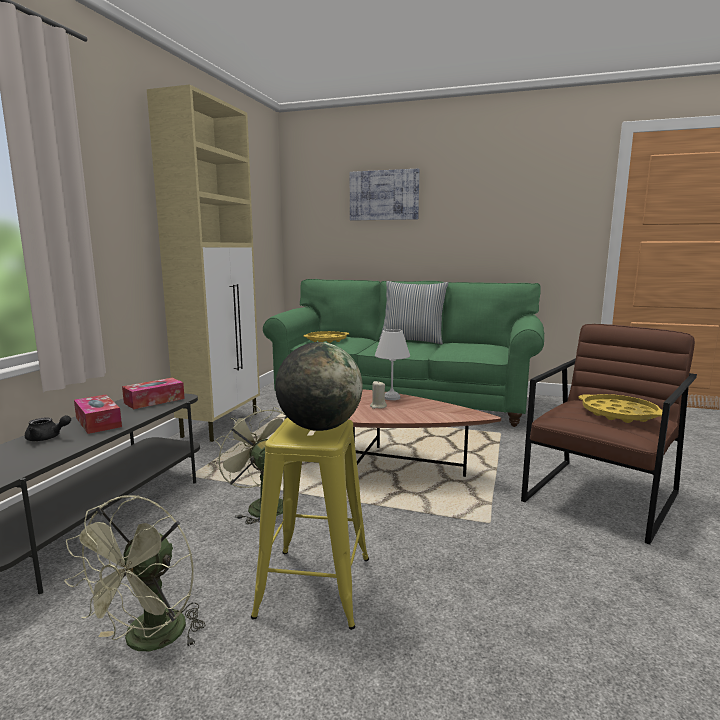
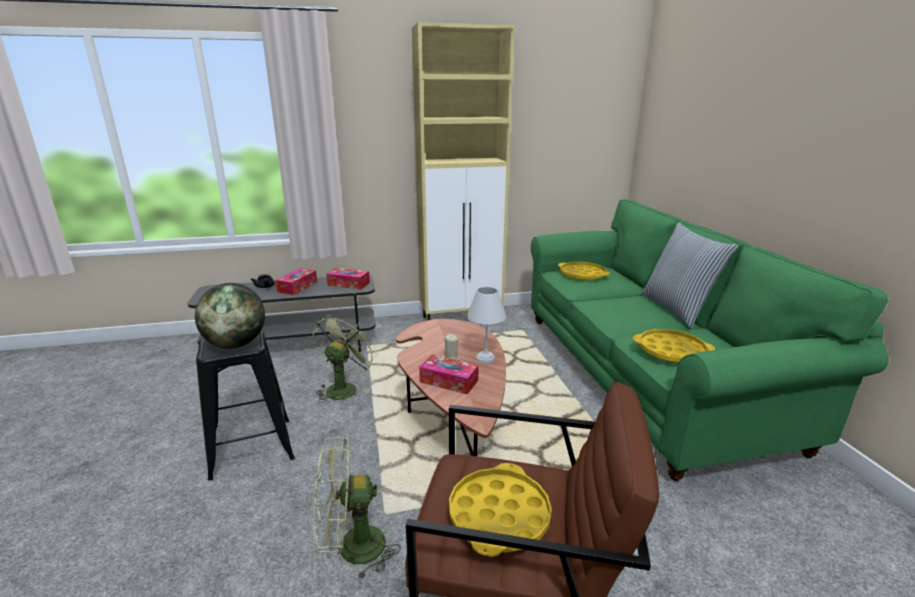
camera: 60 degrees right, 10 degrees up
green fan [64,495,206,651] -> green fan moved to [313,437,401,581]
yellow stool [251,418,369,630] -> black stool [196,330,295,481]
picture [350,169,420,221] -> none
none -> tissue box [419,355,479,394]
none -> yellow tray [633,329,715,363]

